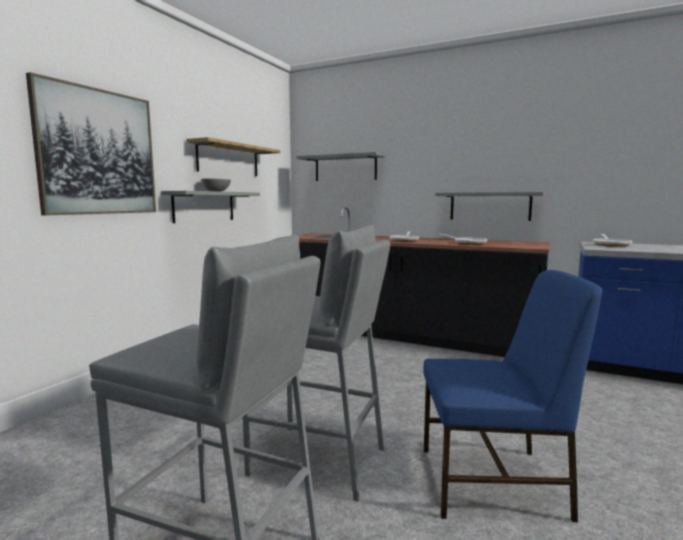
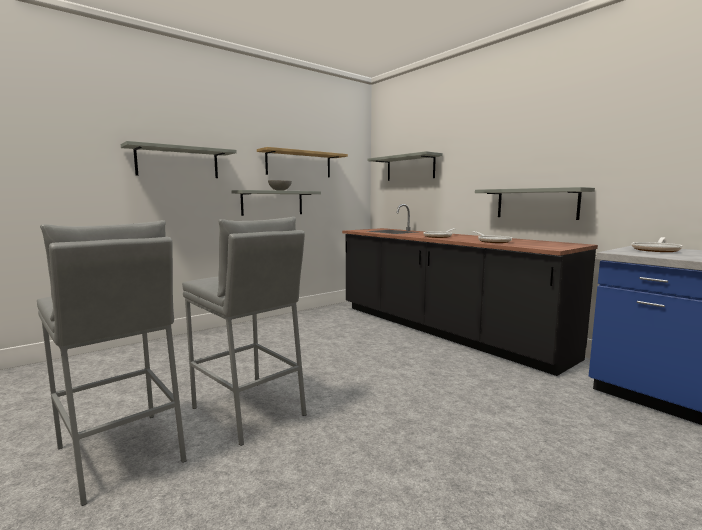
camera: 25 degrees right, 0 degrees up
picture [26,72,156,216] -> grey shelf [121,141,237,178]
blue chair [423,270,602,522] -> none

